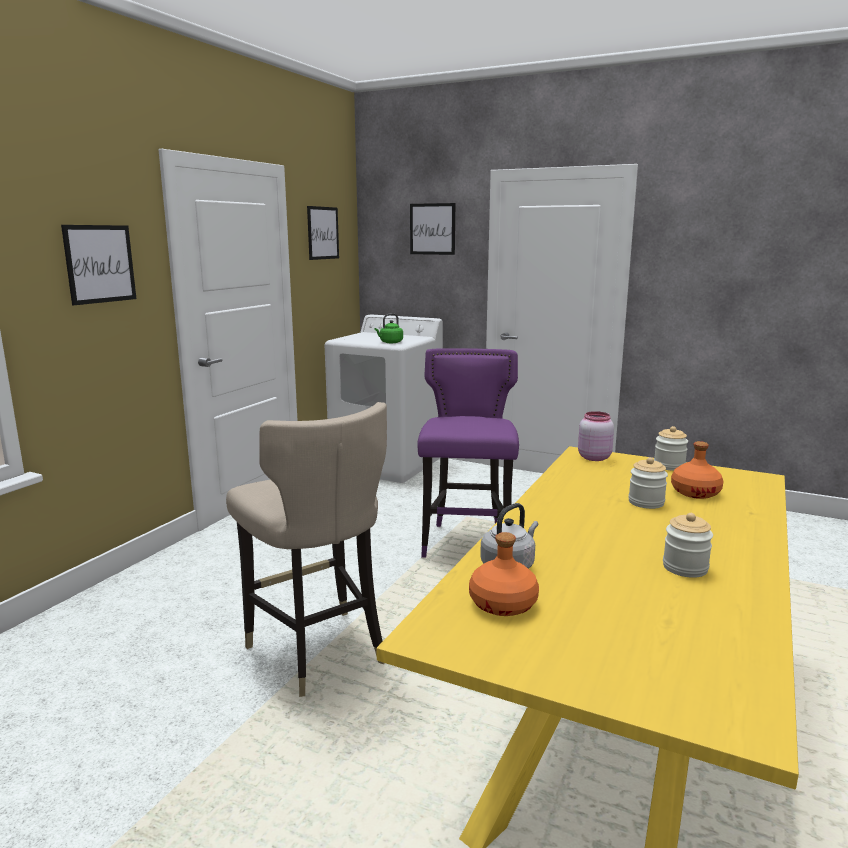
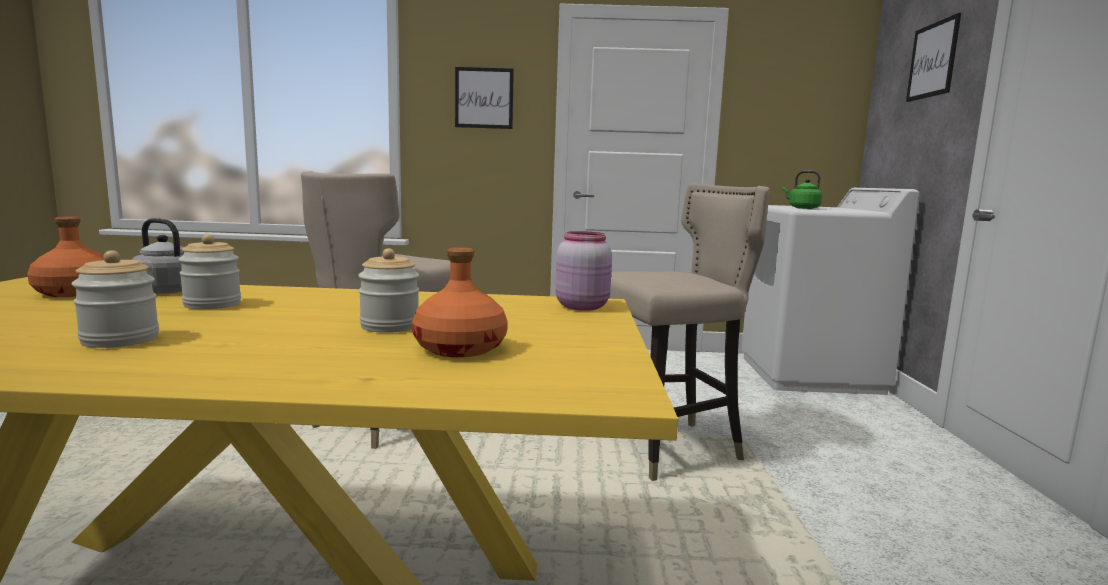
camera: 65 degrees right, 5 degrees down
picture [307,206,339,260] -> none
purple stool [417,348,519,558] -> beige stool [609,184,770,481]
jar [654,426,688,471] -> jar moved to [178,234,241,309]

